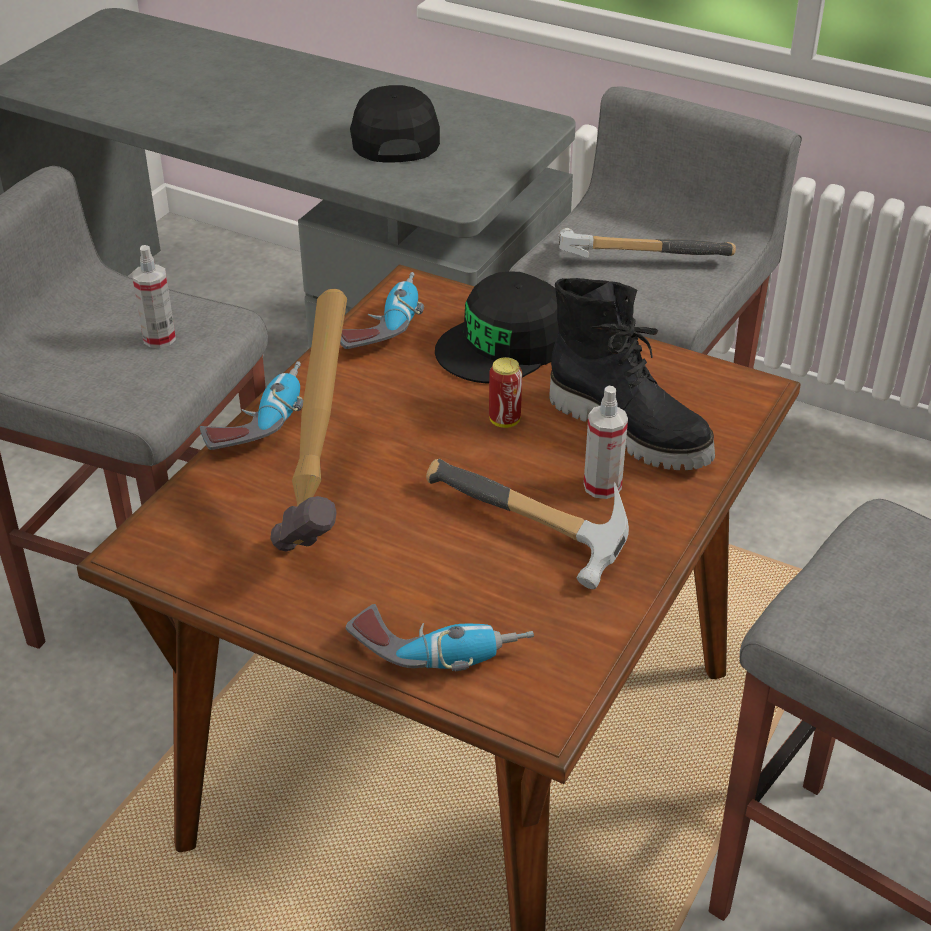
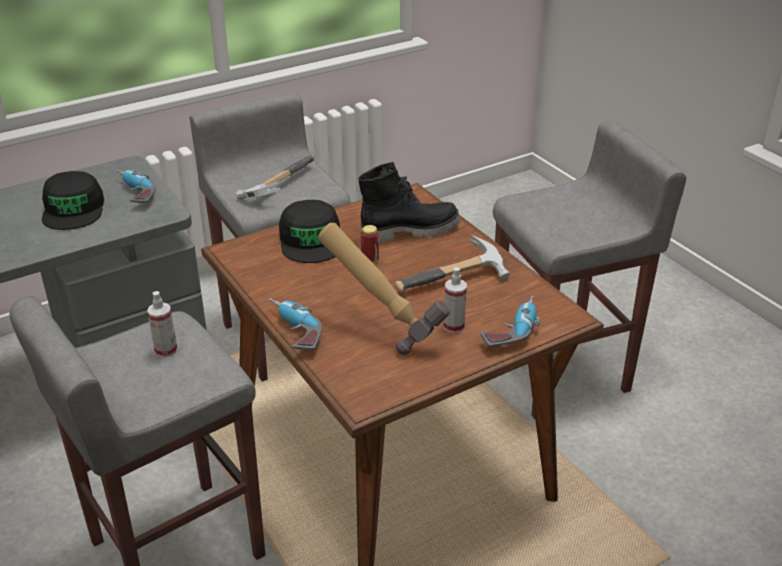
camera: 60 degrees left, 5 degrees down
power drill [340,272,424,349] -> power drill moved to [116,170,156,203]
black cap [350,85,440,162] -> black cap turned 120 degrees counterclockwise [42,171,104,230]
spray bottle [584,386,628,499] -> spray bottle moved to [443,267,467,333]

